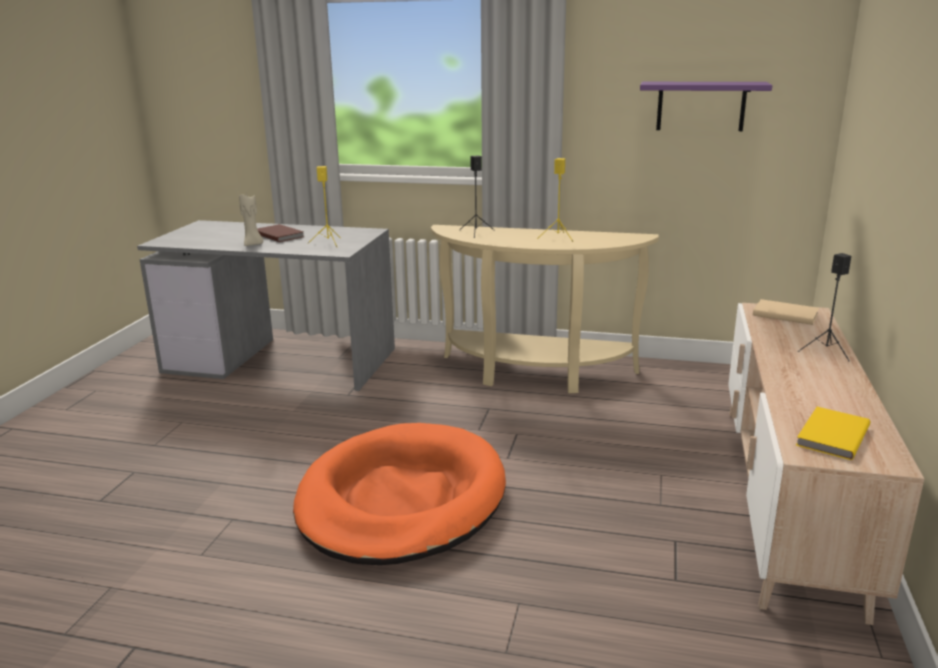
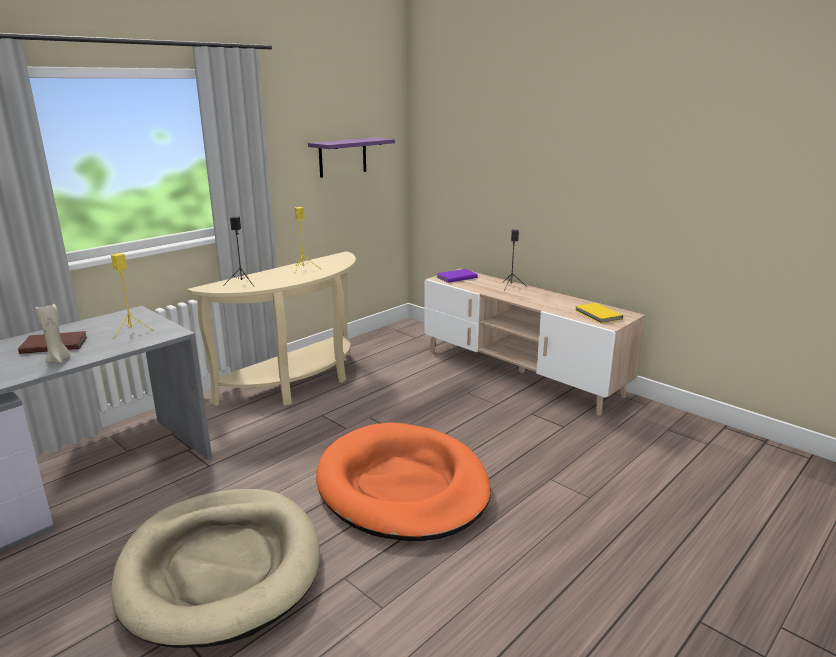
camera: 60 degrees left, 0 degrees up
beige book [753,299,819,325] -> purple book [436,269,478,283]
none -> beige dog bed [111,489,320,648]

